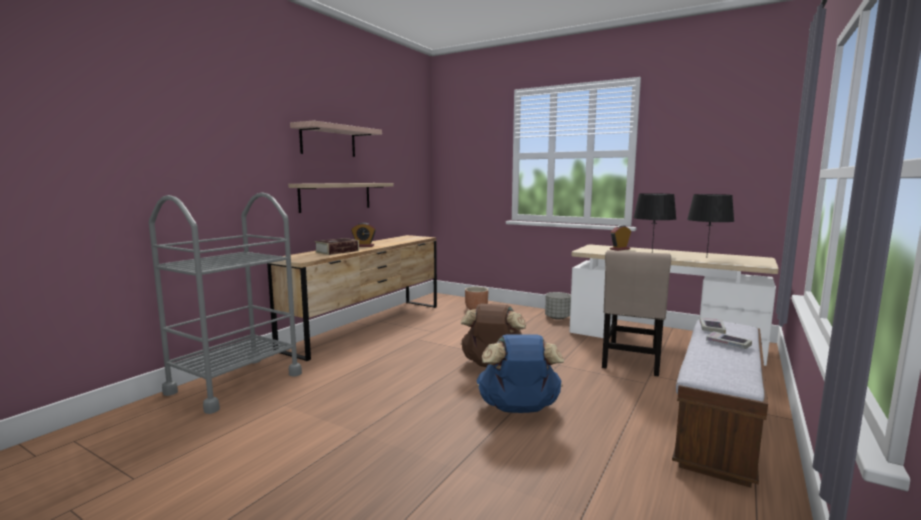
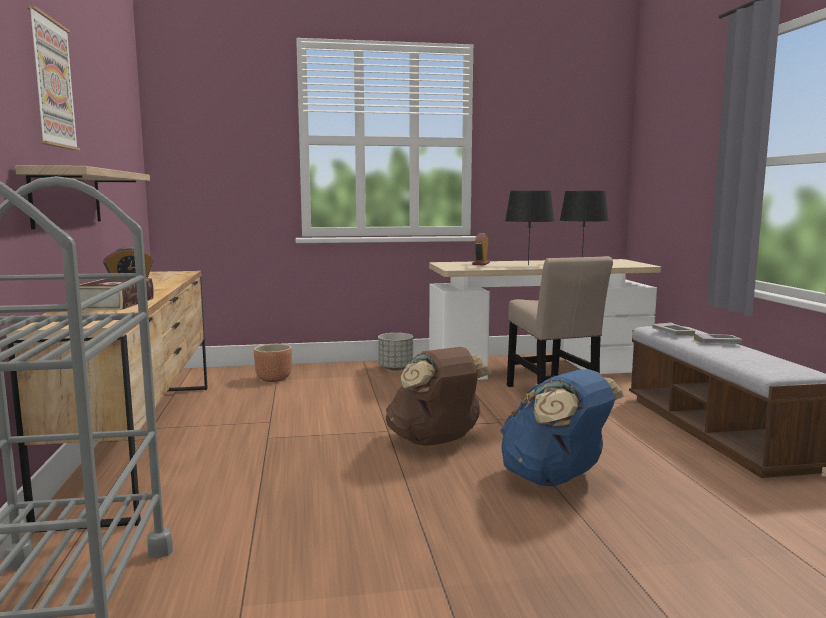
camera: 40 degrees left, 0 degrees up
shelf [290,120,382,157] -> picture [27,5,80,150]

